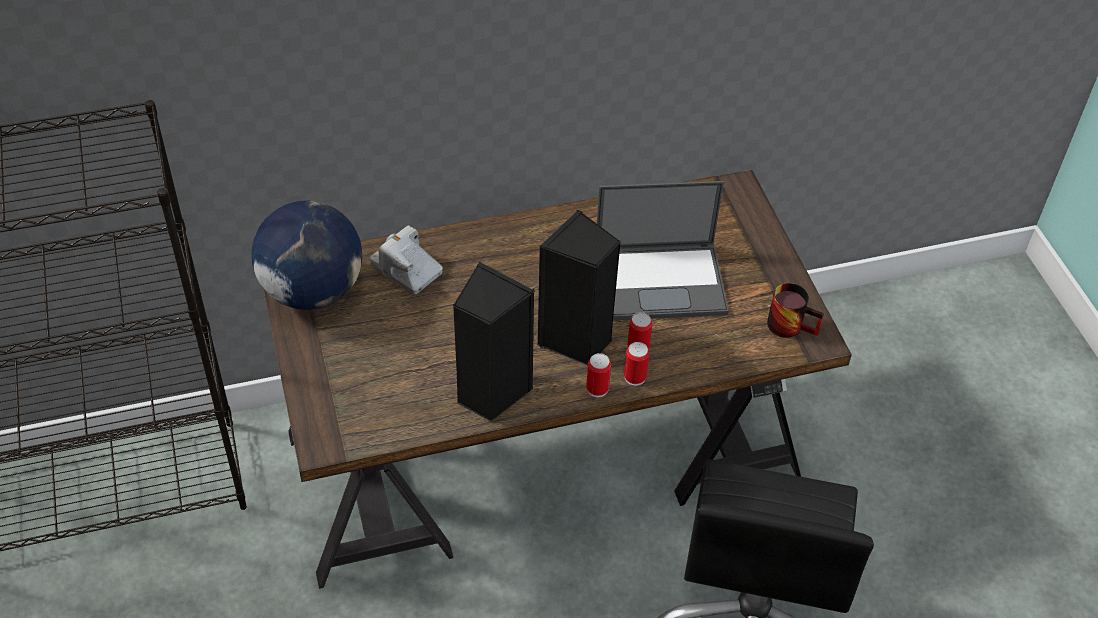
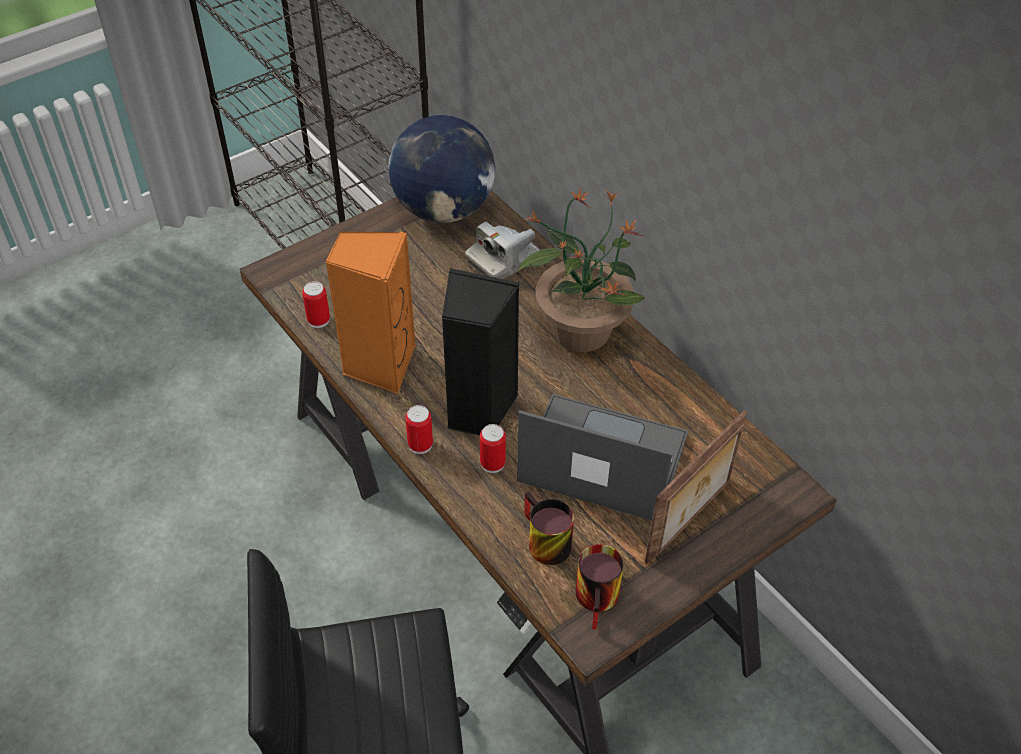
camera: 70 degrees right, 0 degrees up
camera [370,225,443,295] -> camera turned 150 degrees counterclockwise [465,222,540,279]
black speaker [453,262,535,422] -> orange speaker [326,232,416,394]
laptop [597,181,729,320] -> laptop turned 135 degrees clockwise [517,394,688,520]
can [624,342,649,386] -> can moved to [302,281,330,328]
none -> potted plant [518,188,645,352]
none -> mug [524,491,574,565]
none -> picture frame [644,409,747,564]

